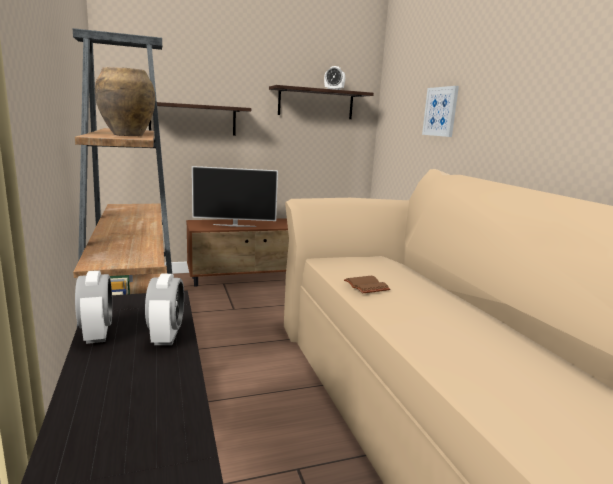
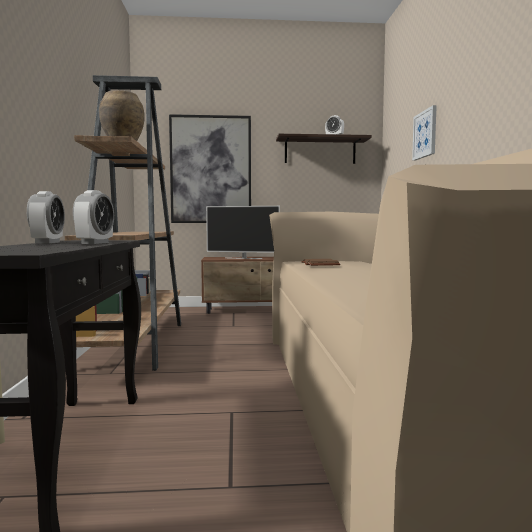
camera: 15 degrees right, 10 degrees down
shelf [149,102,251,136] -> picture [169,114,251,223]

